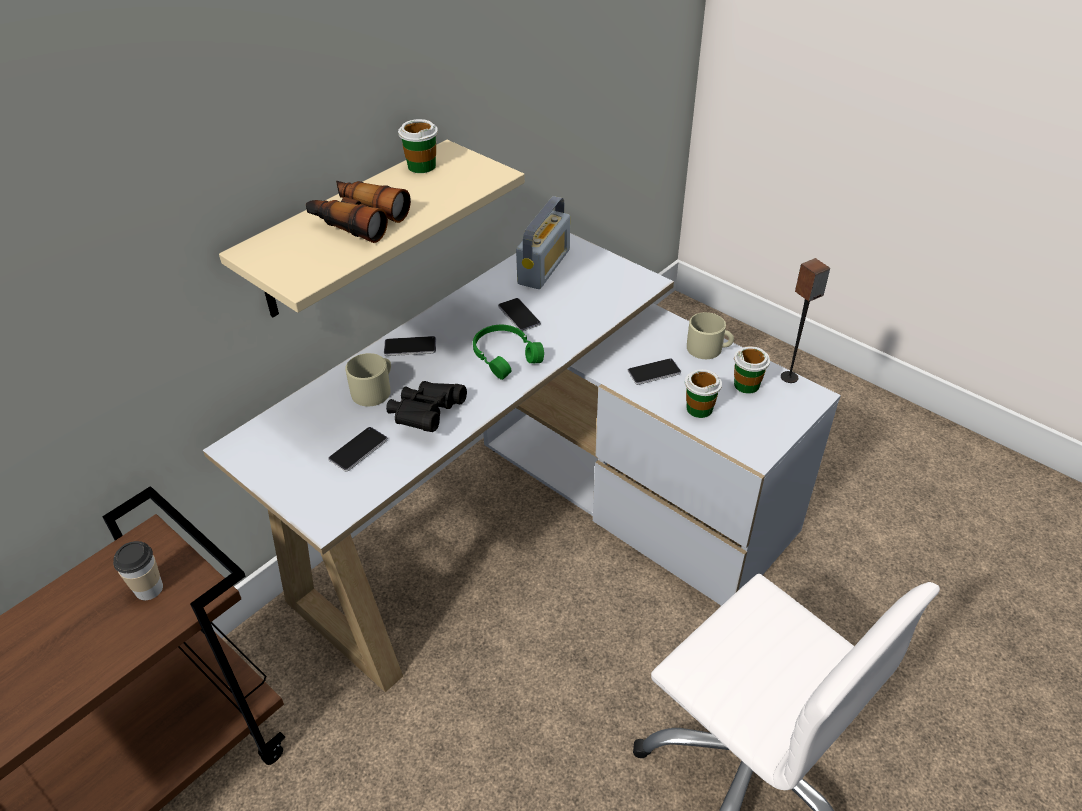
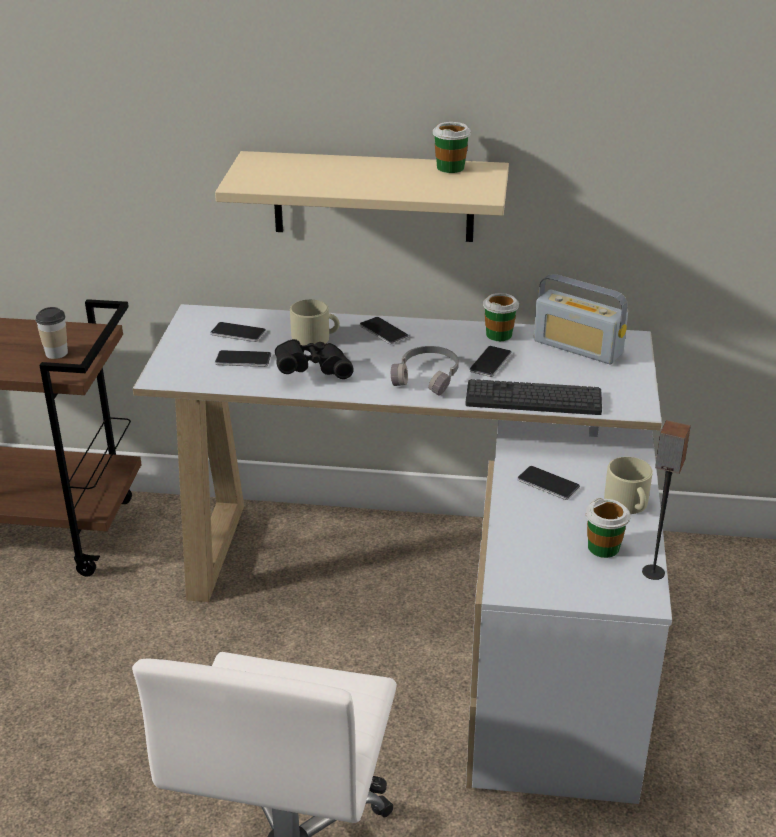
camera: 55 degrees right, 10 degrees down
binoculars [306,181,411,243] -> none
green headphones [473,325,544,380] -> grey headphones [391,346,459,396]
radio [516,196,570,289] -> radio turned 45 degrees clockwise [534,274,628,364]
cup [685,369,722,418] -> cup moved to [483,293,519,341]
none -> phone [210,322,266,342]
none -> keyboard [465,379,602,415]

